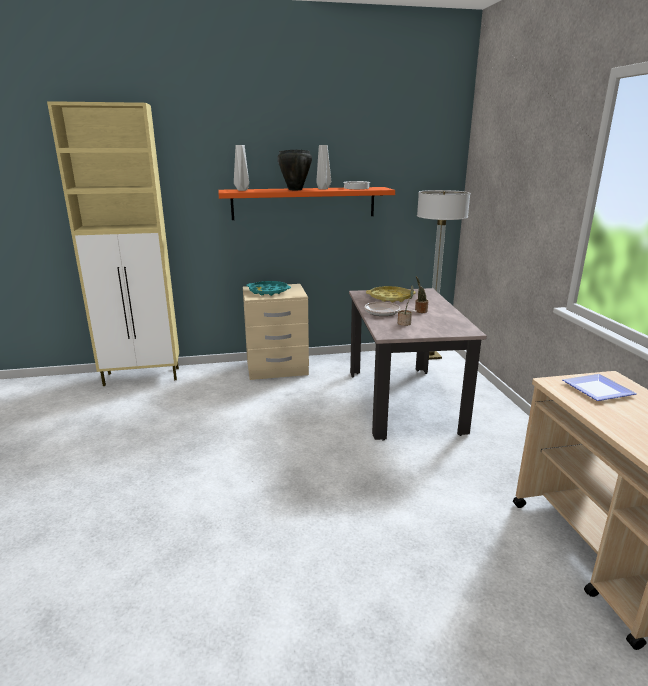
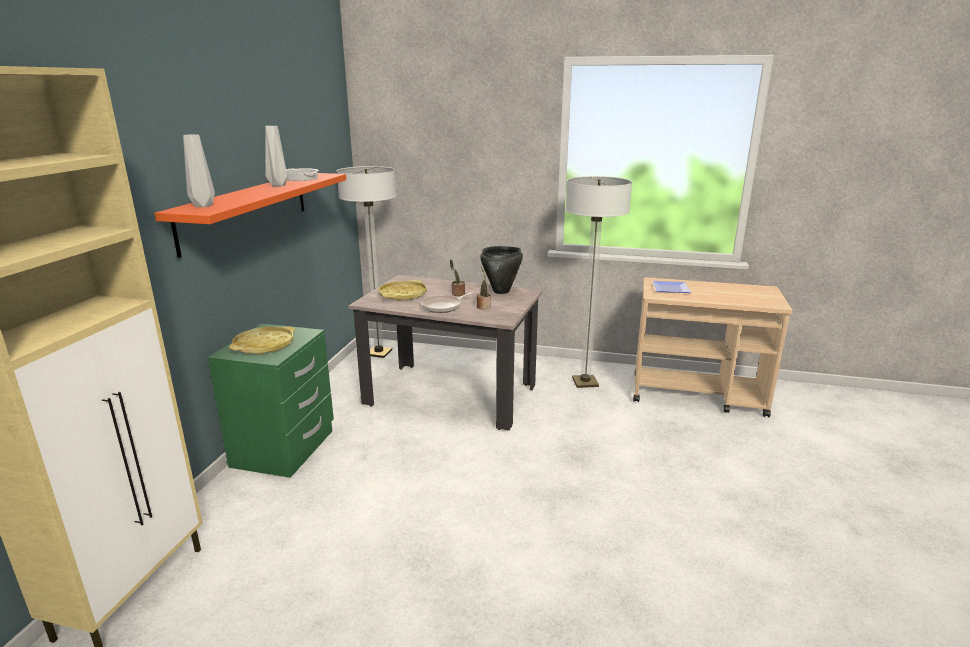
camera: 65 degrees left, 0 degrees up
beige nightstand [243,284,309,380] -> green nightstand [208,324,334,478]
turquoise tray [246,281,291,296] -> yellow tray [229,327,295,355]
black cooking pot [277,149,312,190] -> black cooking pot moved to [480,246,523,294]
none -> floor lamp [565,176,632,388]

